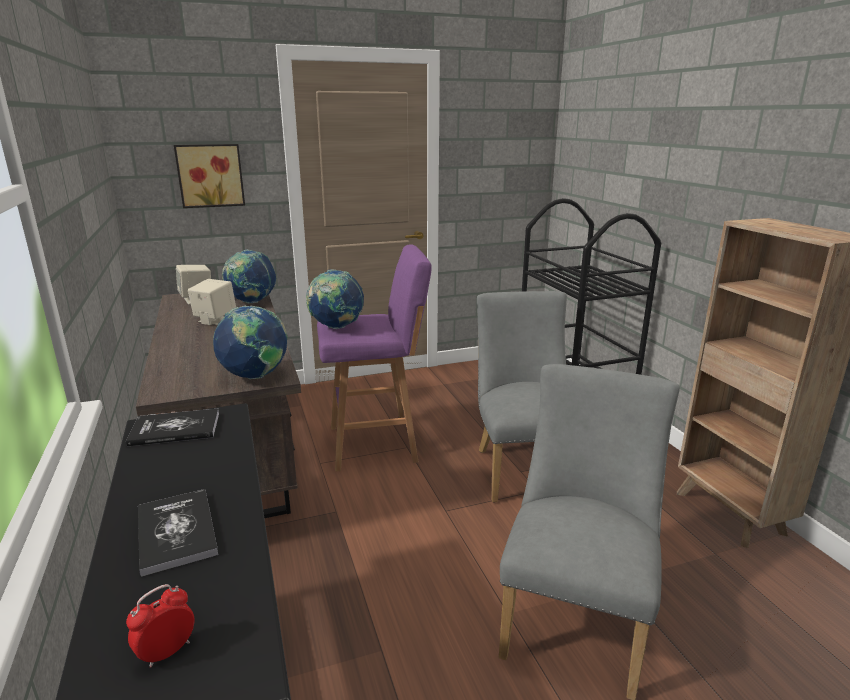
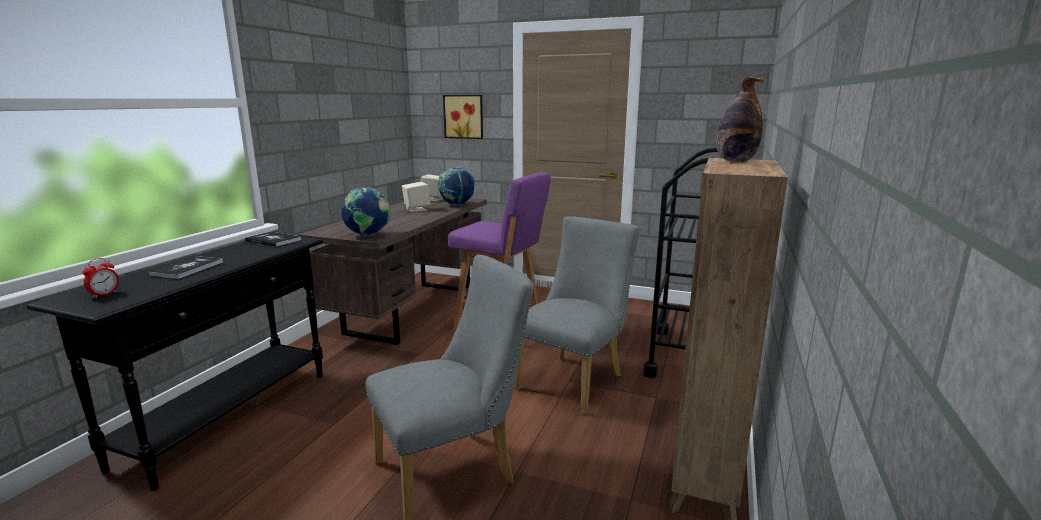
camera: 40 degrees right, 5 degrees down
alarm clock [126,584,195,668] -> alarm clock turned 120 degrees clockwise [82,258,119,298]
globe [306,269,364,329] -> none
none -> bottle [717,76,764,162]

